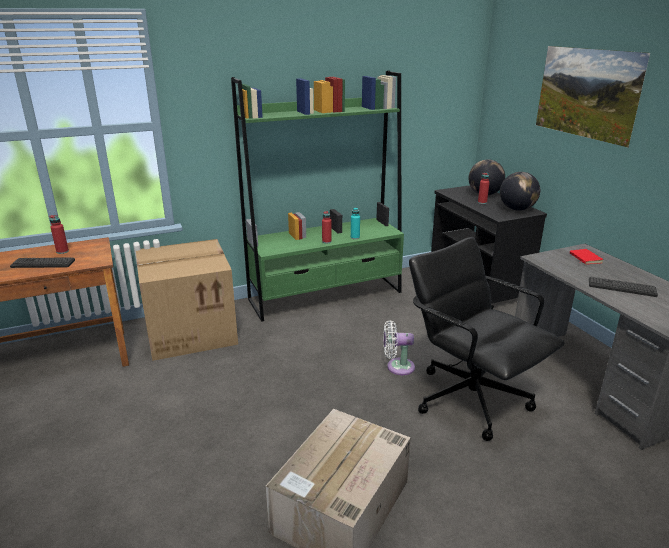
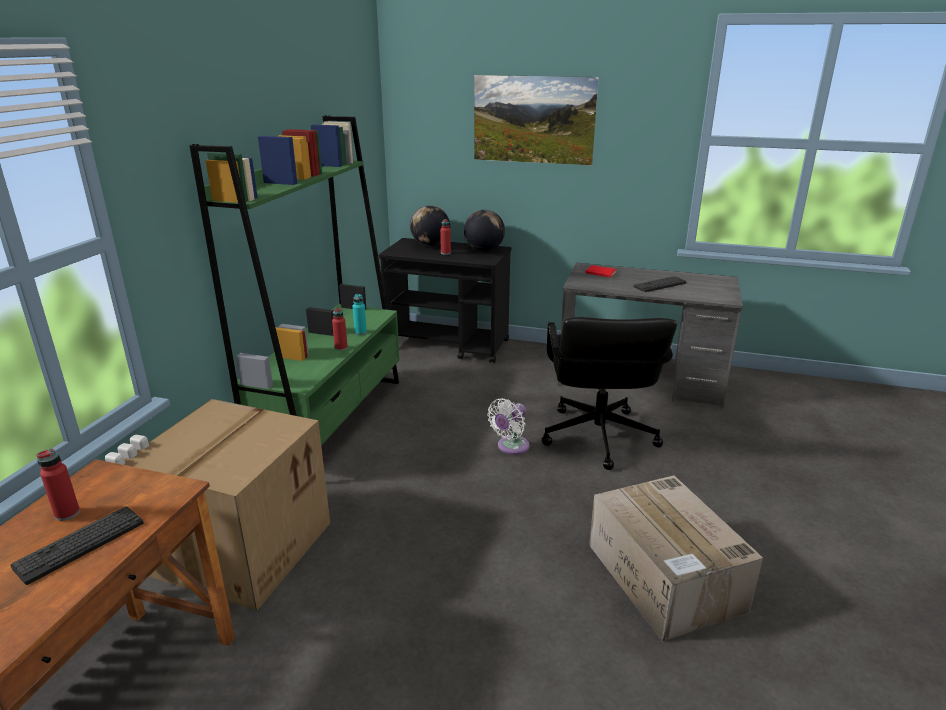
camera: 50 degrees left, 0 degrees up
black office chair [409,237,564,441] -> black office chair turned 90 degrees counterclockwise [542,317,677,470]

